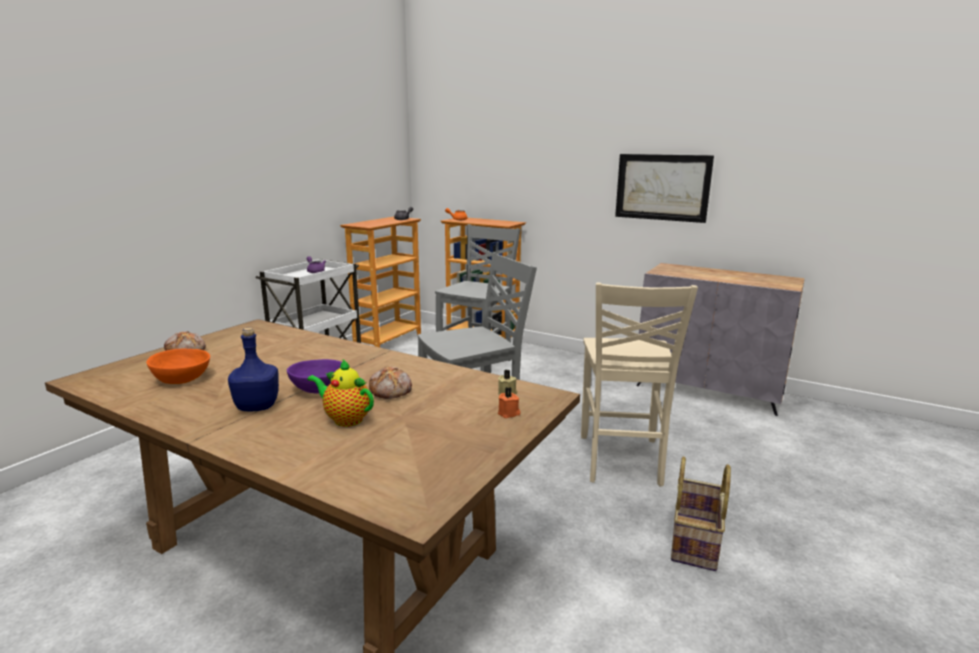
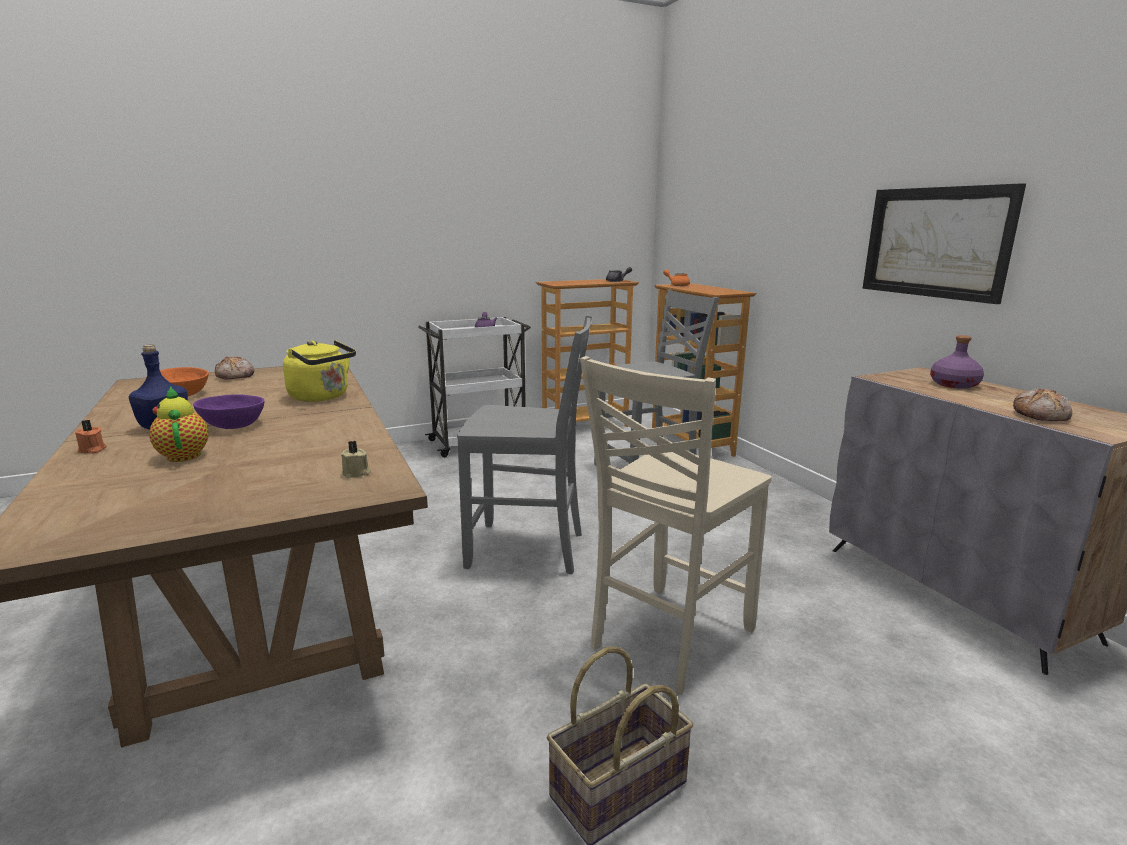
camera: 35 degrees right, 0 degrees up
bread [369,367,412,399] -> bread moved to [1013,388,1072,421]
orange candle [498,387,520,418] -> orange candle moved to [75,420,107,454]
none -> yellow kettle [283,340,356,402]
none -> purple bottle [930,335,984,389]

